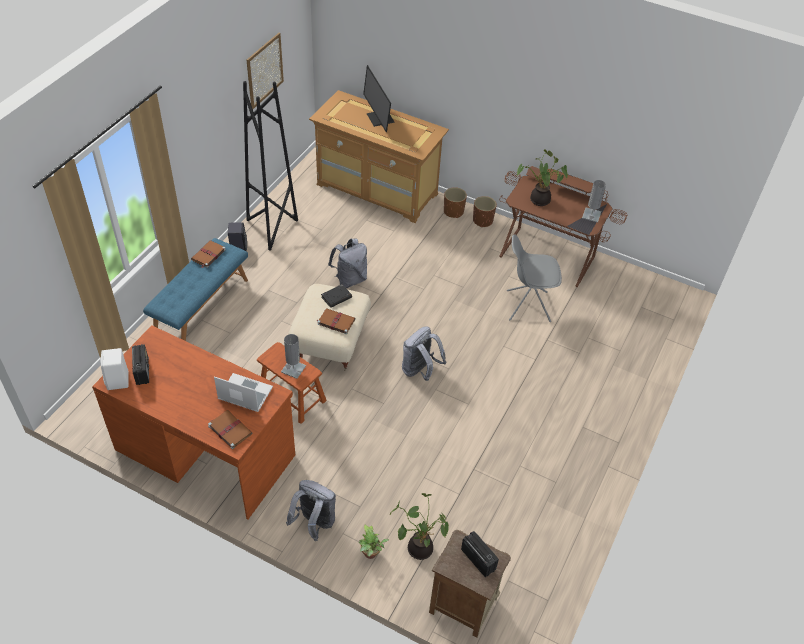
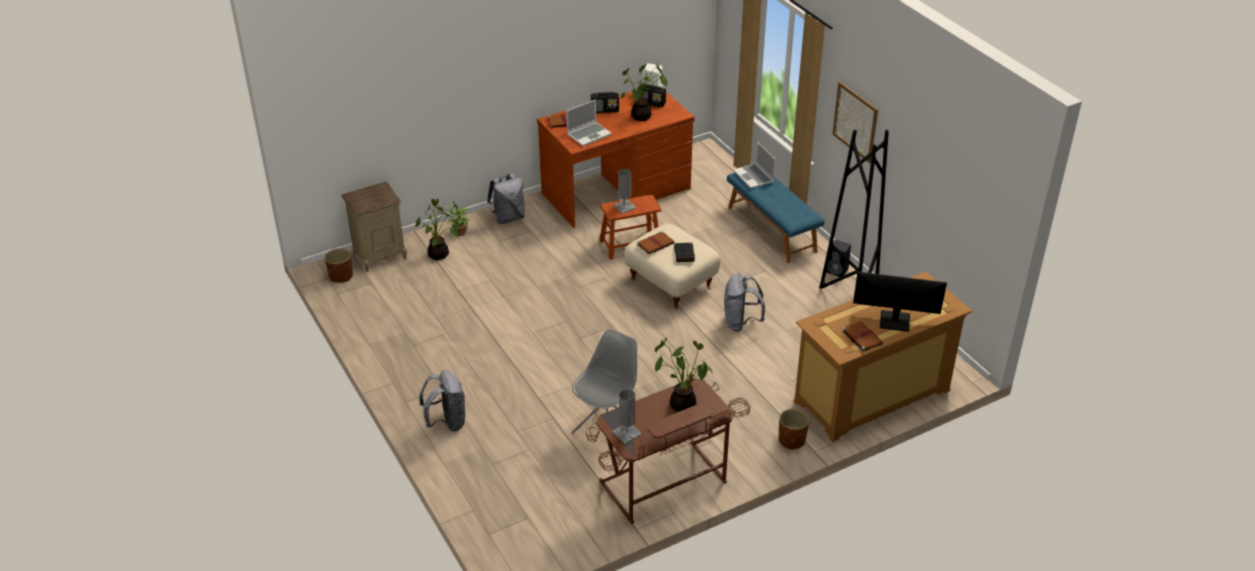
camera: 125 degrees right, 10 degrees down
brown book [191,240,226,268] -> brown book moved to [842,321,883,352]
picture [246,33,284,109] -> picture moved to [833,82,878,163]
grey backpack [402,326,447,381] -> grey backpack moved to [419,370,465,432]
radio [461,531,499,577] -> radio moved to [591,92,619,113]
brown planter [473,196,497,227] -> brown planter moved to [325,248,353,283]
none -> potted plant [621,64,668,121]
none -> laptop [733,142,775,188]

